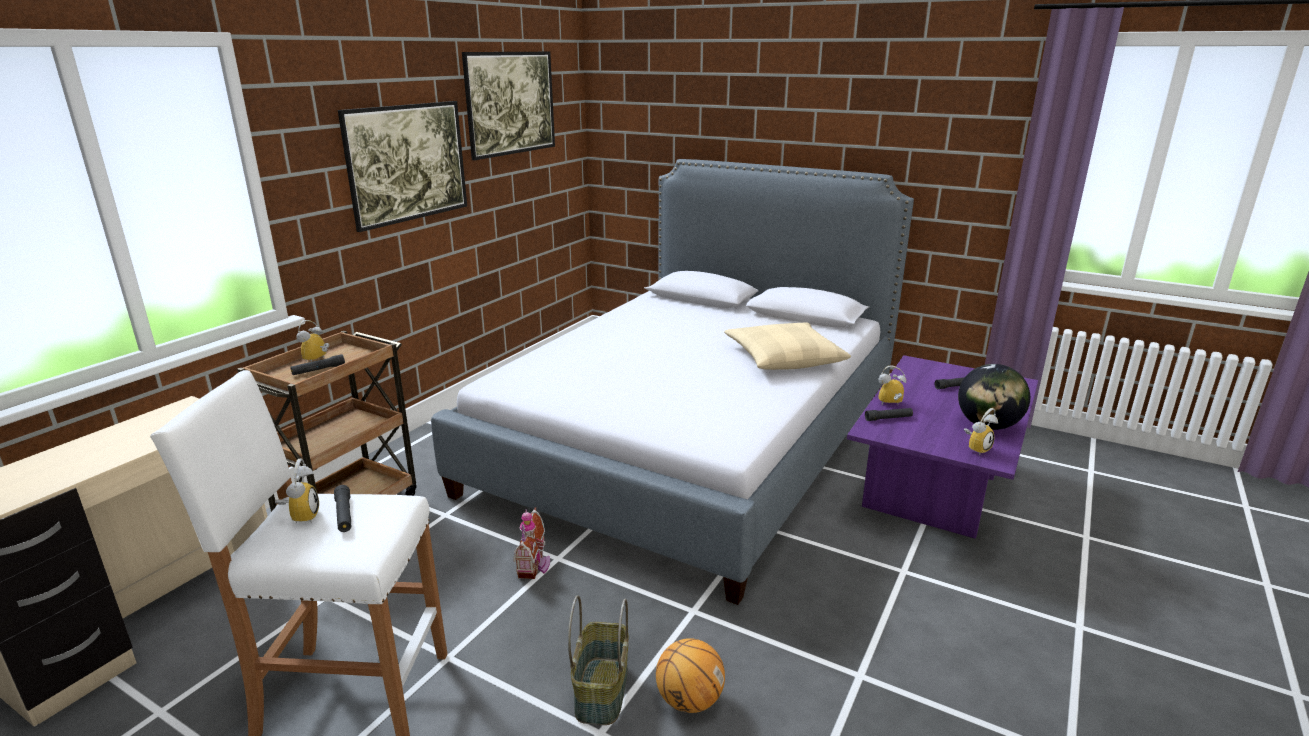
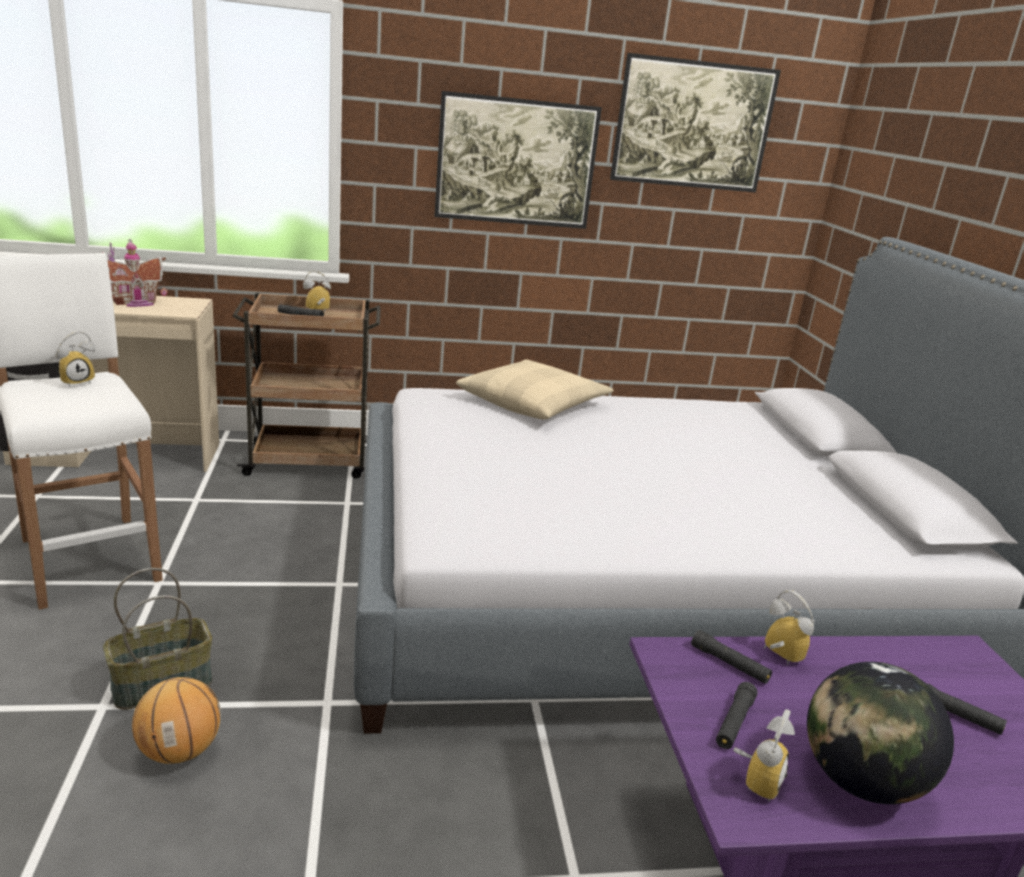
camera: 50 degrees right, 0 degrees up
black flashlight [334,485,351,532] -> black flashlight moved to [716,682,757,749]
toy house [513,508,550,579] -> toy house moved to [102,239,168,307]
beige pillow [724,322,851,370] -> beige pillow moved to [456,359,614,419]
alarm clock [964,408,998,455] -> alarm clock turned 75 degrees counterclockwise [733,709,795,802]

